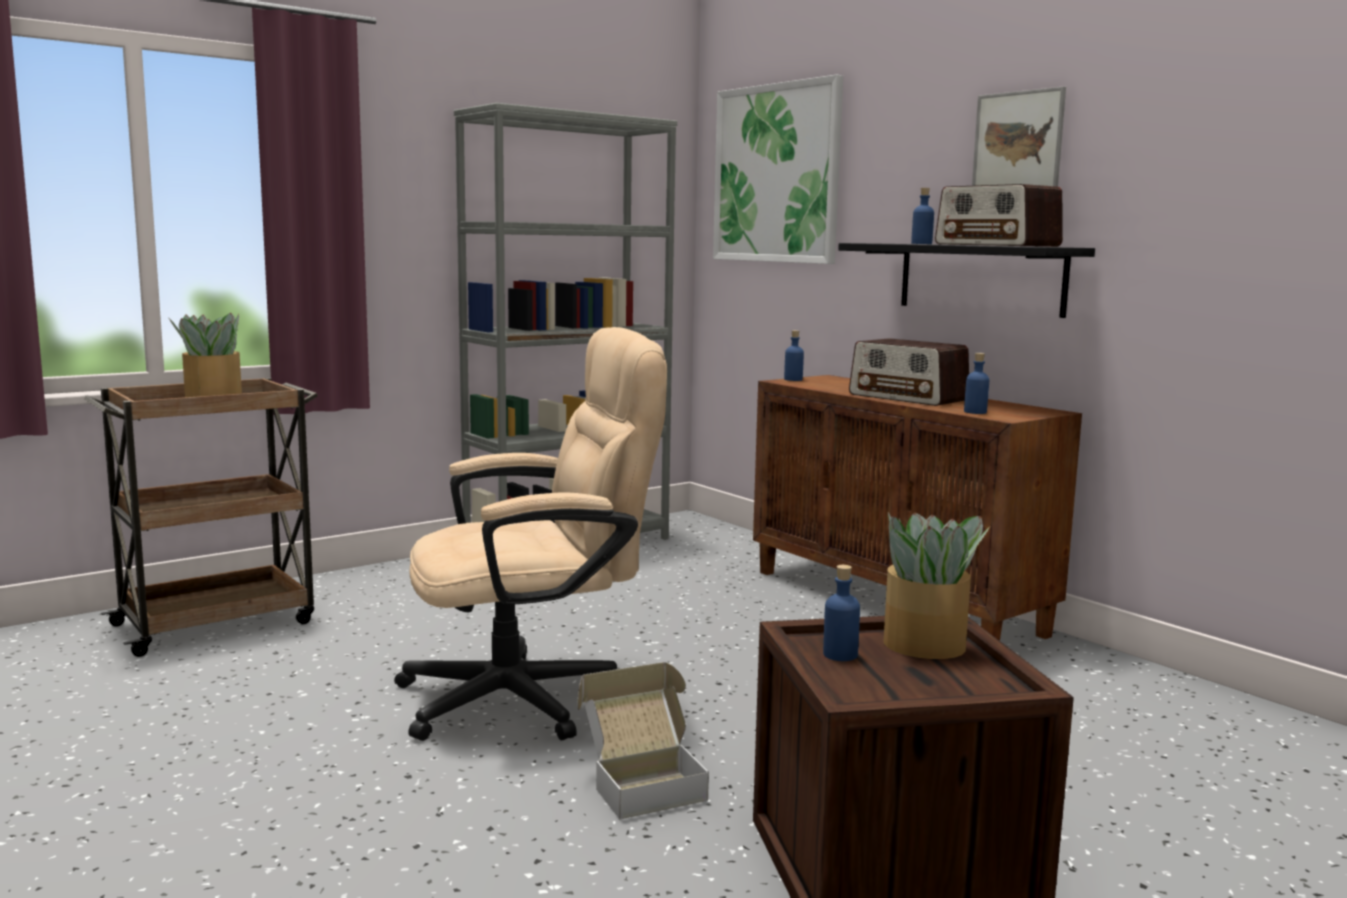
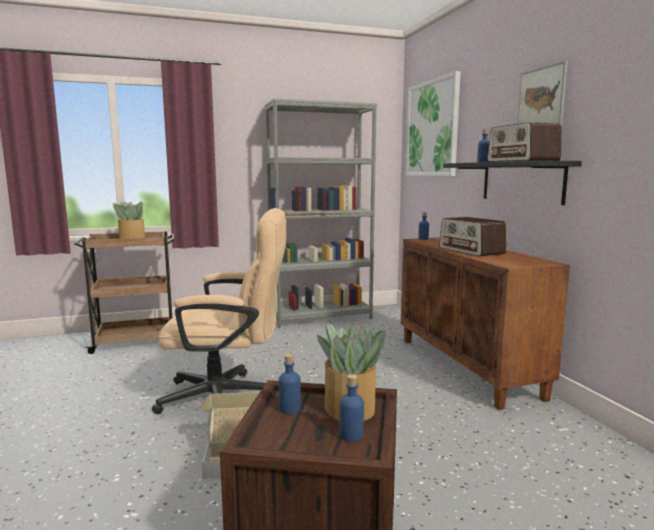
camera: 20 degrees right, 0 degrees up
blue bottle [964,353,989,414] -> blue bottle moved to [340,374,364,442]

